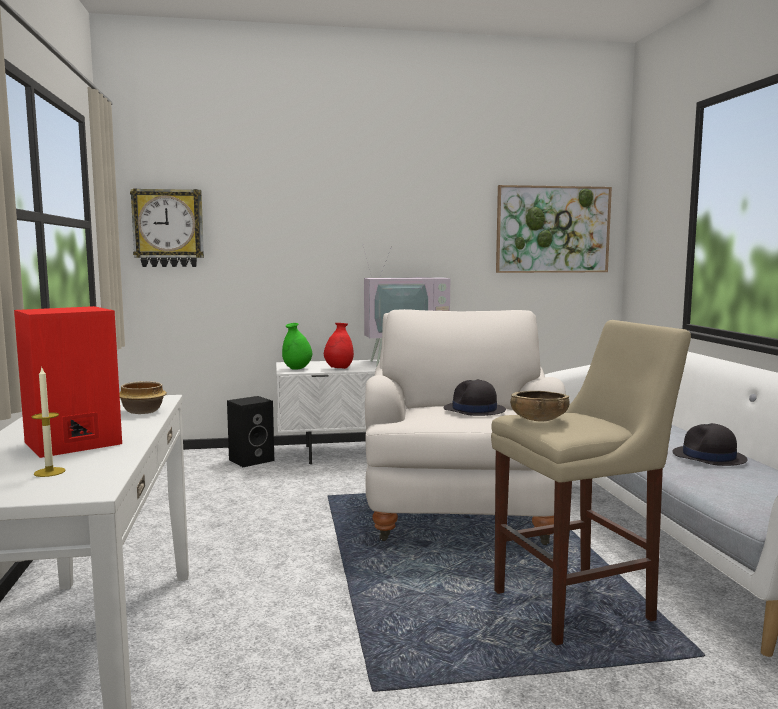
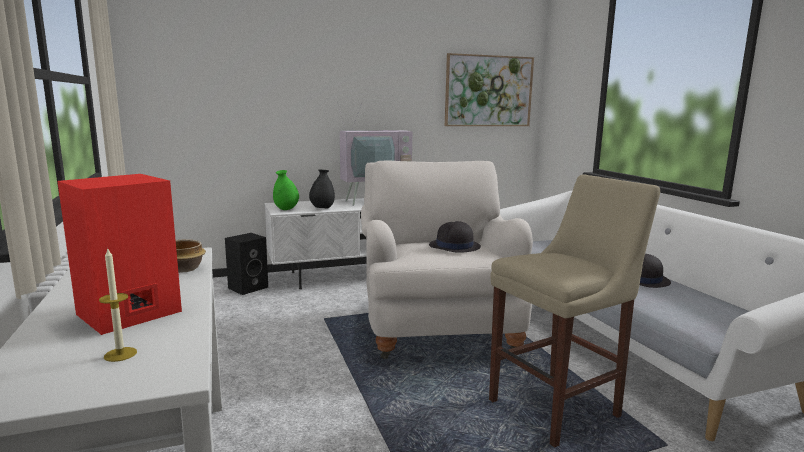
camera: 10 degrees left, 5 degrees up
wall clock [130,188,204,267] -> none
red vase [324,323,354,369] -> black vase [309,170,335,208]
brown bowl [510,391,570,422] -> none

